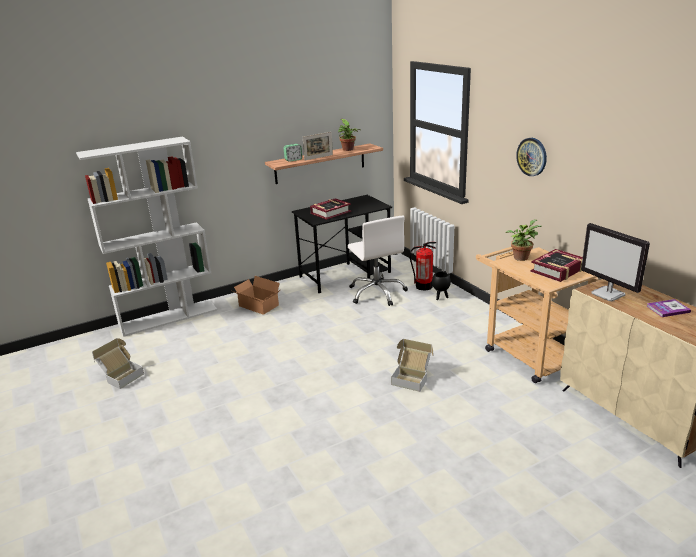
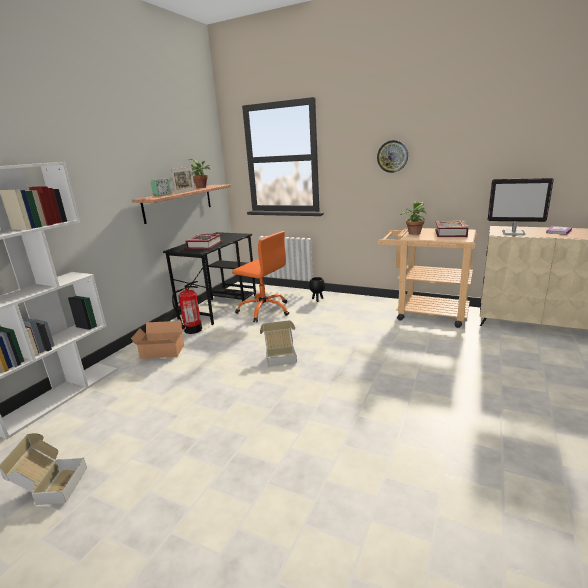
camera: 35 degrees left, 5 degrees down
white office chair [348,216,408,306] -> orange office chair [232,231,289,322]
cardboard box [391,339,433,392] -> cardboard box moved to [260,320,297,367]
fire extinguisher [410,242,436,291] -> fire extinguisher moved to [172,281,202,334]

